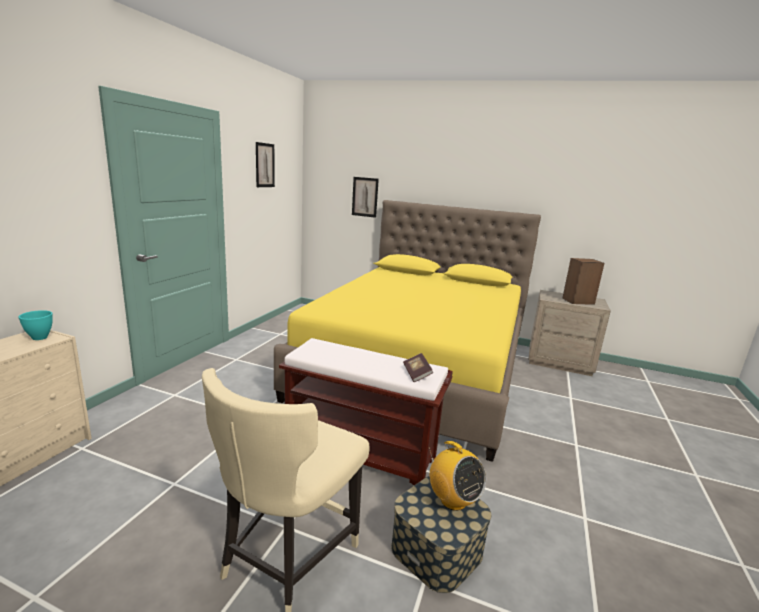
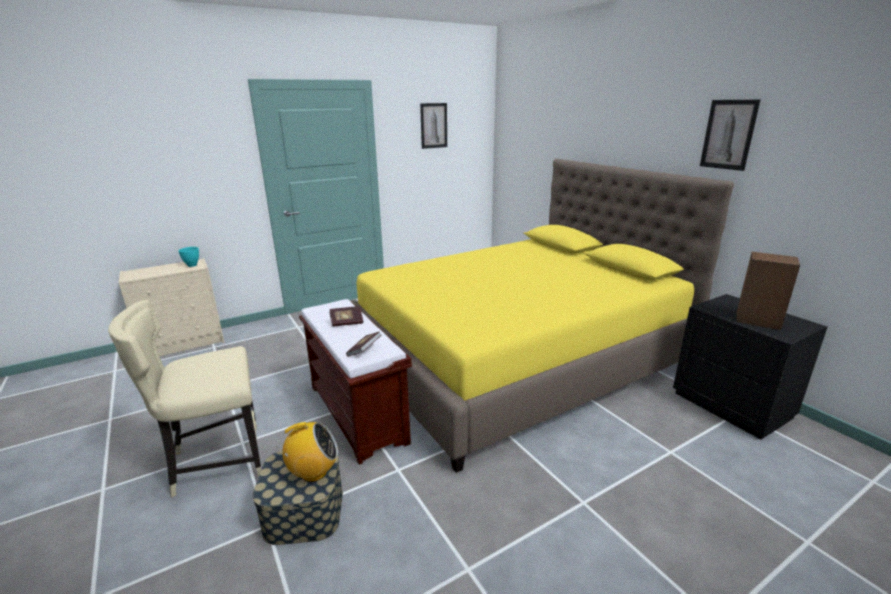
camera: 40 degrees right, 5 degrees up
picture [352,177,379,218] -> picture moved to [700,100,760,171]
radio [429,441,486,511] -> radio turned 105 degrees counterclockwise [276,422,338,482]
beige nightstand [528,290,611,376] -> black nightstand [673,294,827,440]
none -> book [329,306,363,327]

